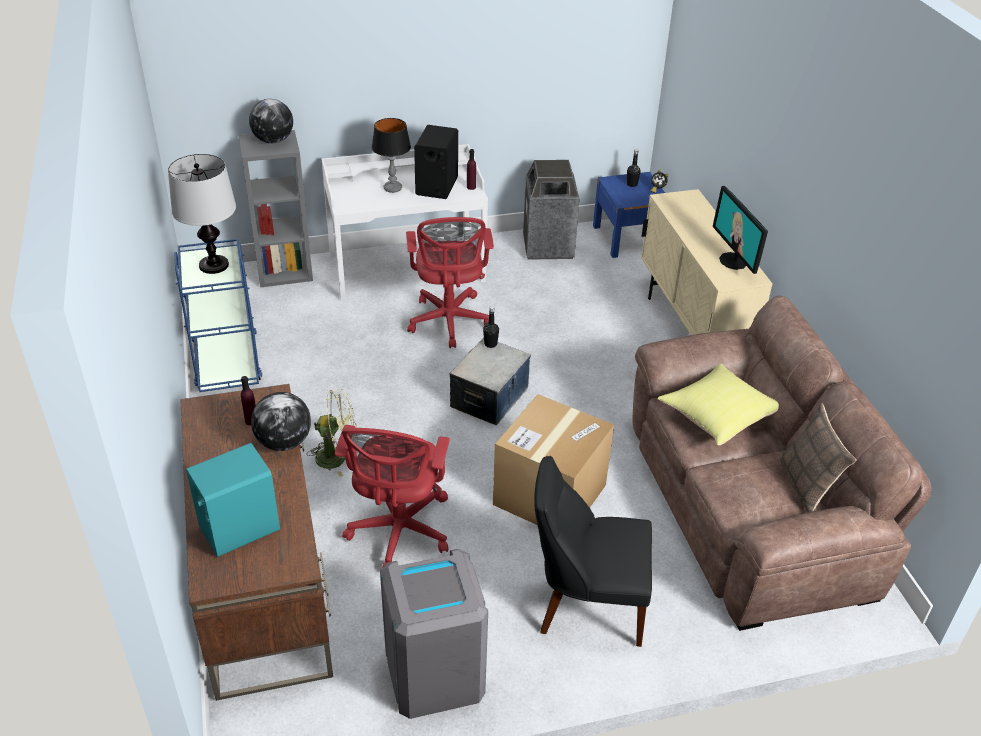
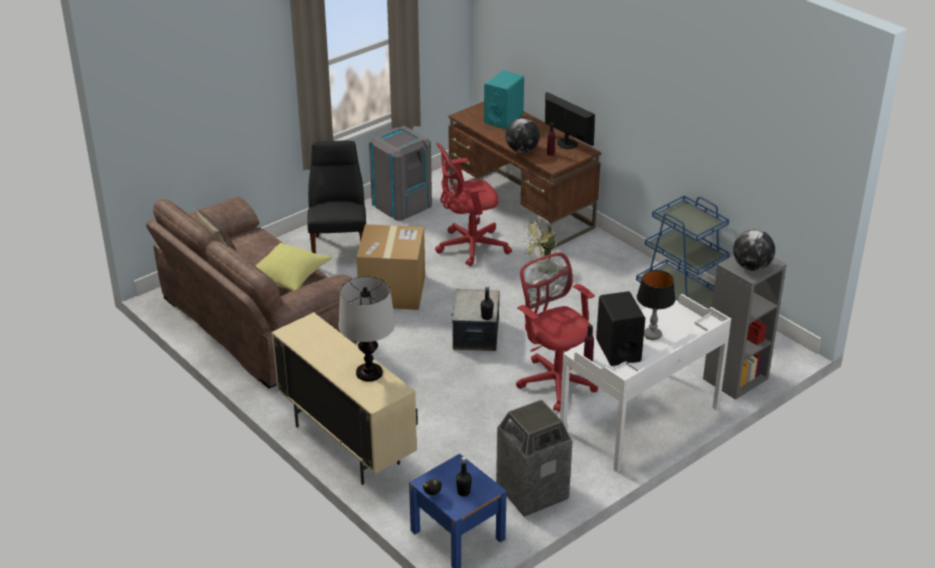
camera: 155 degrees right, 5 degrees down
table lamp [168,154,236,274] -> table lamp moved to [338,276,395,382]
red office chair [335,425,450,567] -> red office chair turned 90 degrees counterclockwise [435,142,512,266]
black chair [534,456,652,647] -> black chair turned 75 degrees counterclockwise [308,141,366,254]
monitor [713,186,768,274] -> monitor moved to [545,92,595,149]

